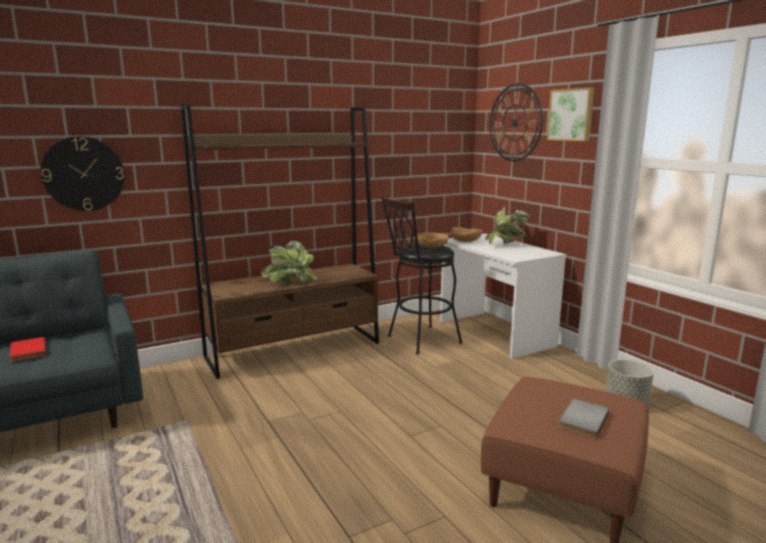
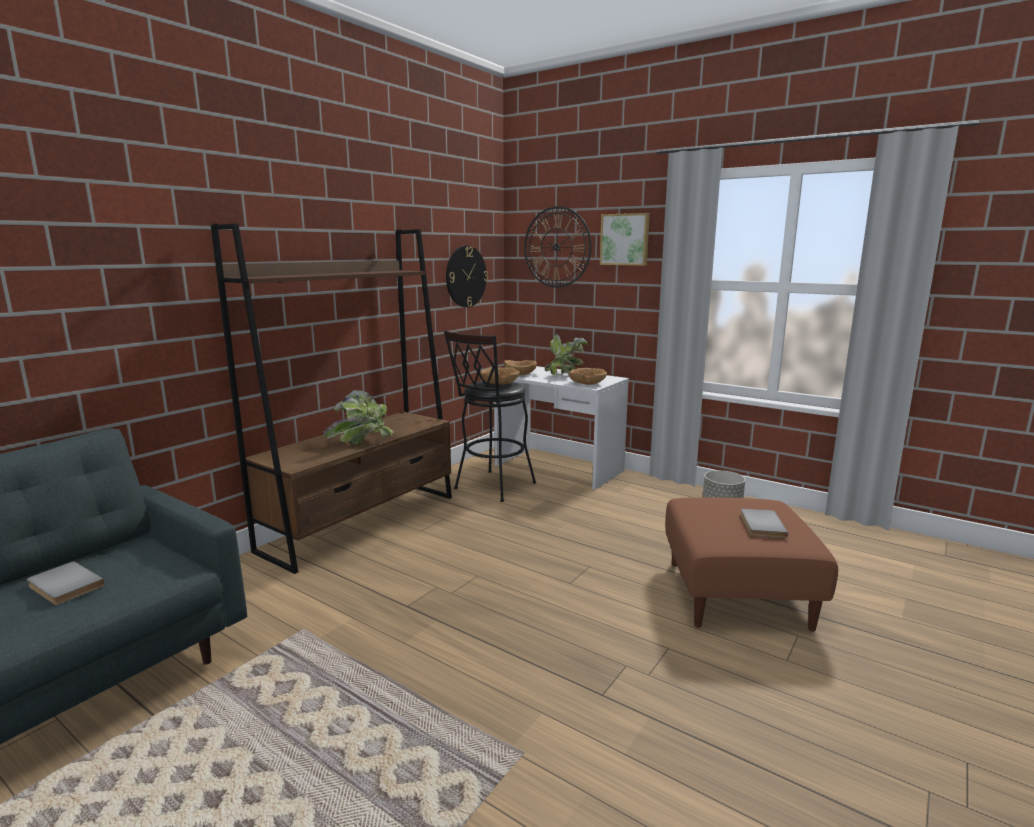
camera: 25 degrees left, 0 degrees up
red book [10,337,46,362] -> grey book [27,561,105,605]
wall clock [41,136,125,211] -> wall clock moved to [446,246,488,307]
none -> brown bowl [569,368,607,385]

